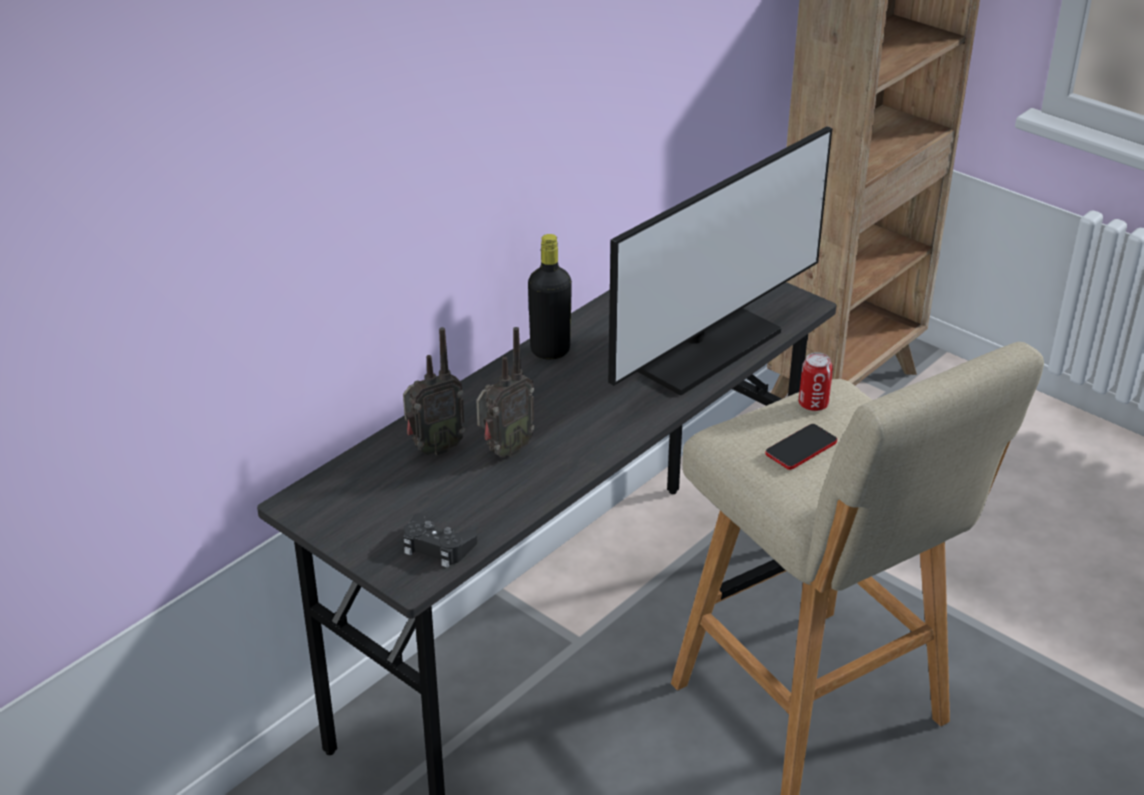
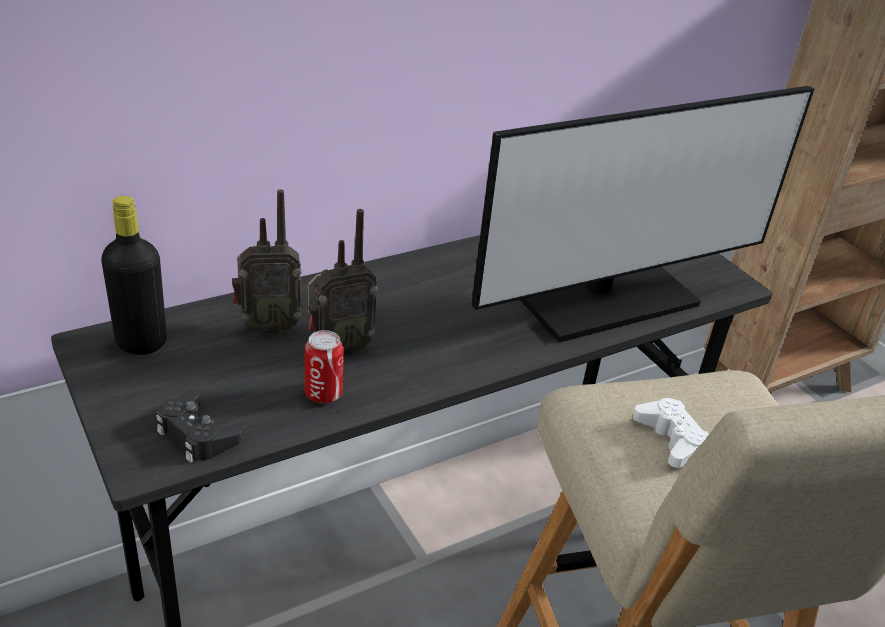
camera: 15 degrees right, 0 degrees up
black bottle [528,234,572,359] -> black bottle moved to [101,196,167,355]
phone [765,424,837,470] -> white game controller [633,398,709,468]
can [799,353,833,411] -> can moved to [305,330,344,403]

